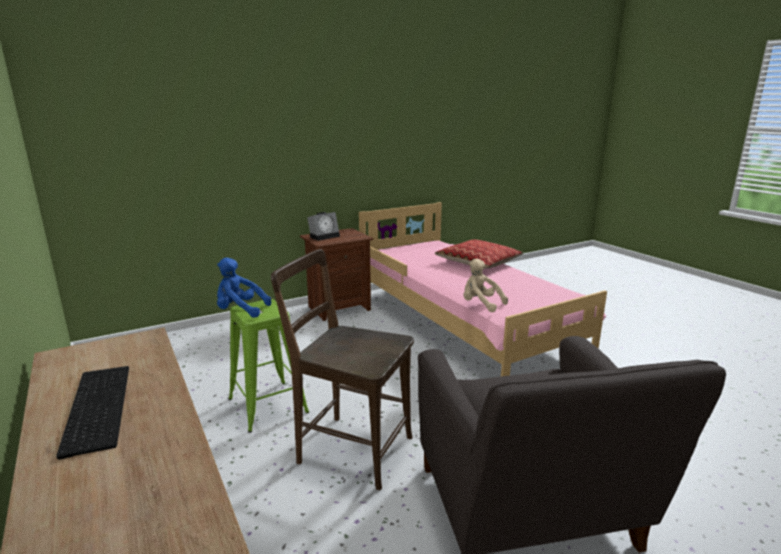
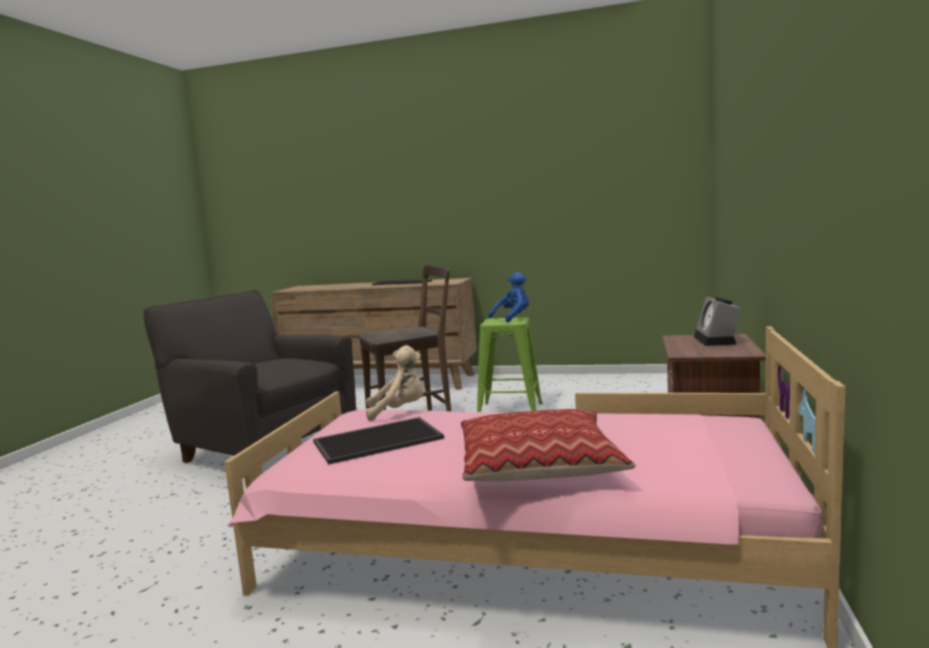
camera: 135 degrees right, 10 degrees down
none -> tray [313,417,444,464]

